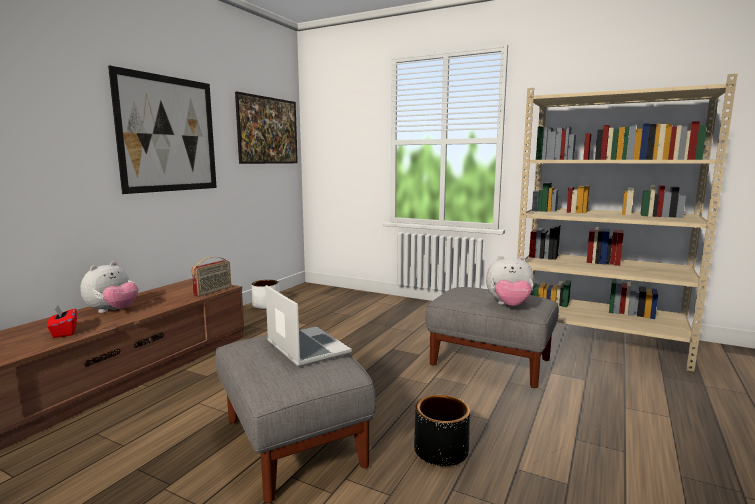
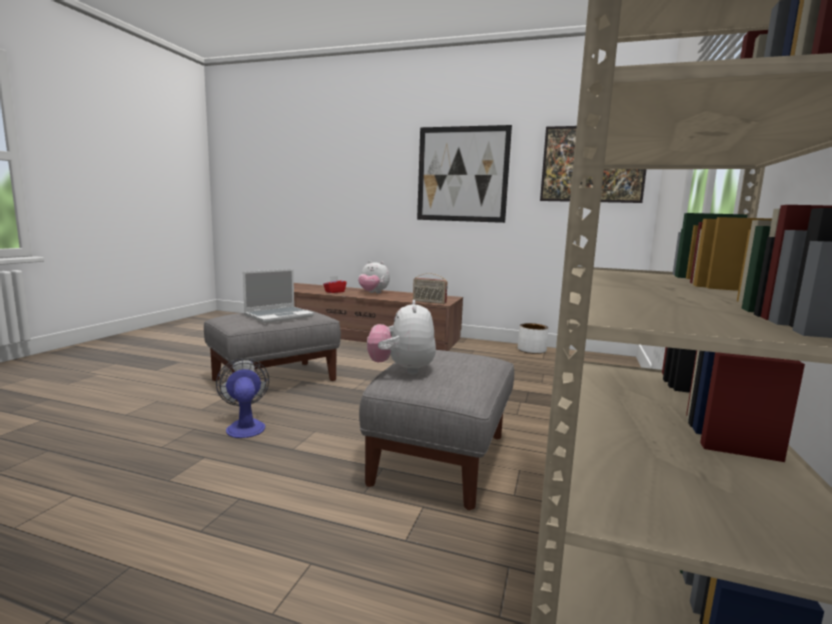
camera: 80 degrees right, 0 degrees up
black planter [414,395,470,467] -> fan [216,358,269,438]

